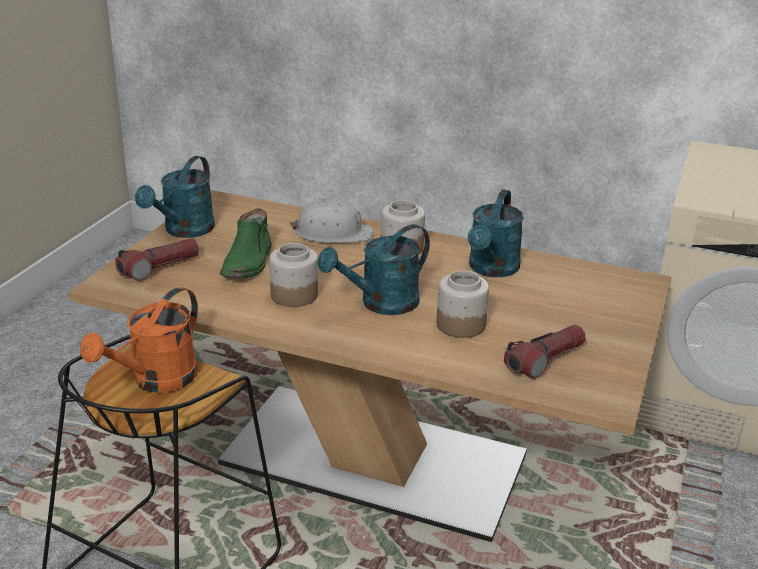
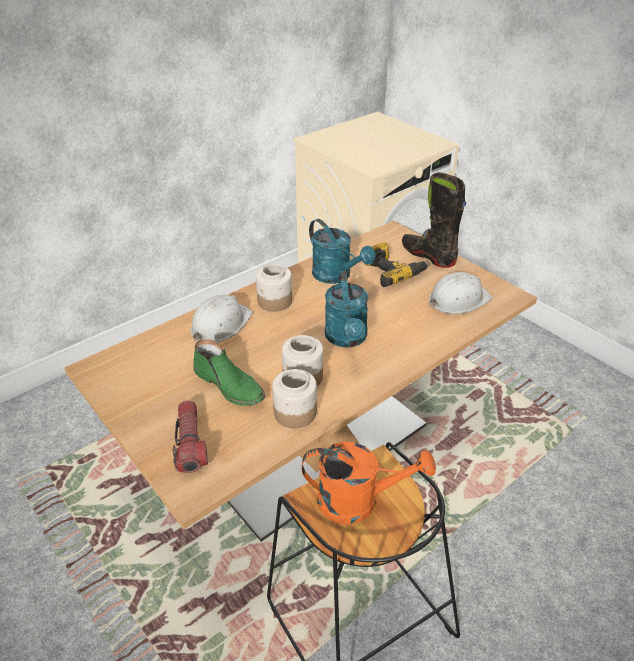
camera: 60 degrees left, 10 degrees up
orange watering can [80,287,198,393] -> orange watering can turned 60 degrees counterclockwise [302,442,436,525]
turquoise watering can [135,156,215,238] -> none
jar [437,270,489,338] -> jar moved to [272,369,317,428]
flashlight [504,325,586,379] -> white hard hat [429,272,492,314]
none -> power drill [365,242,429,287]
none -> black boot [402,172,466,268]

